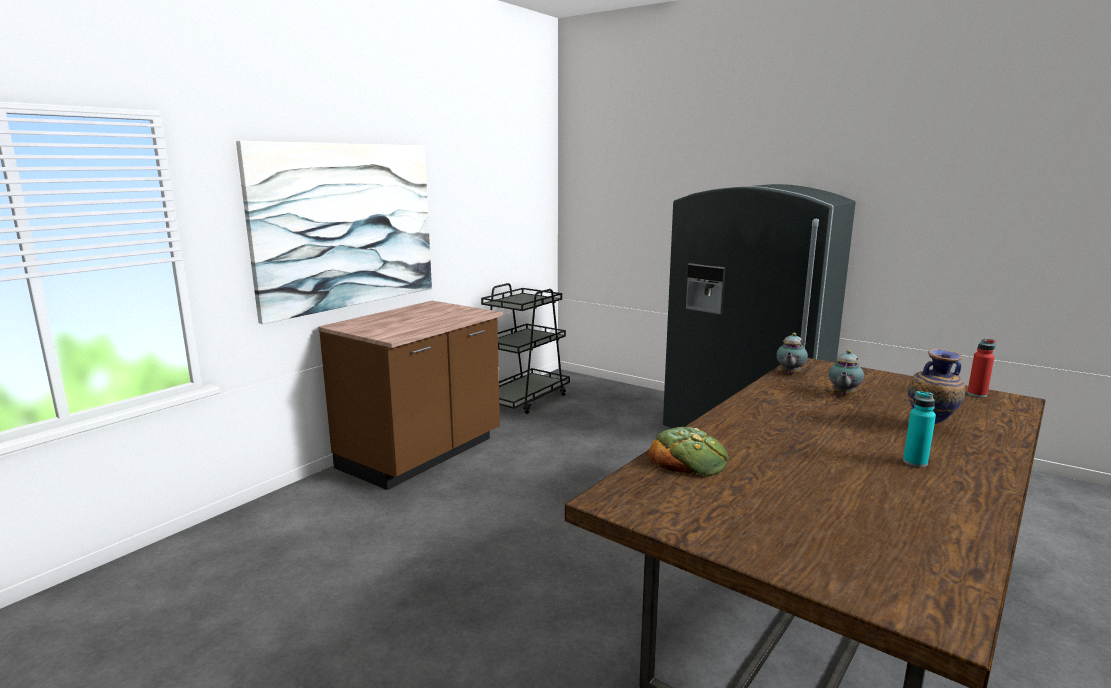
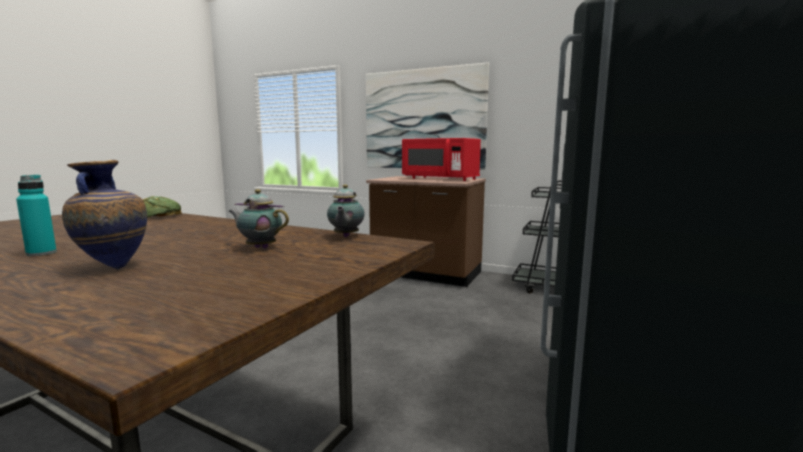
camera: 80 degrees right, 5 degrees down
teapot [776,333,808,374] -> teapot turned 105 degrees counterclockwise [327,184,365,237]
red bottle [967,339,995,397] -> none
none -> red microwave [402,138,481,181]

